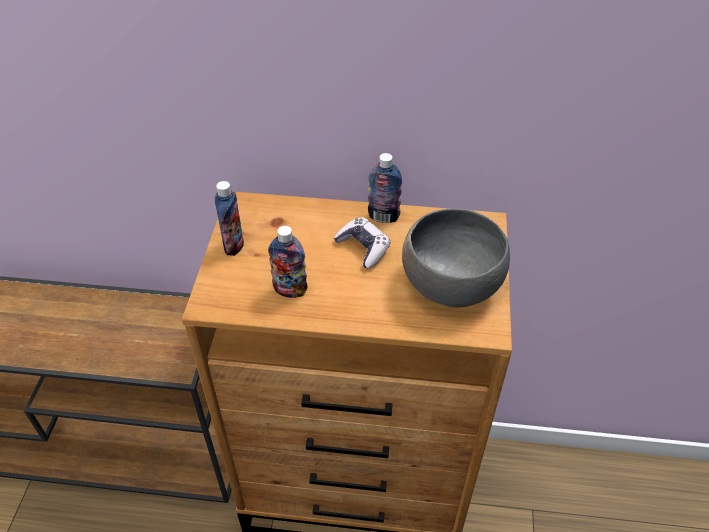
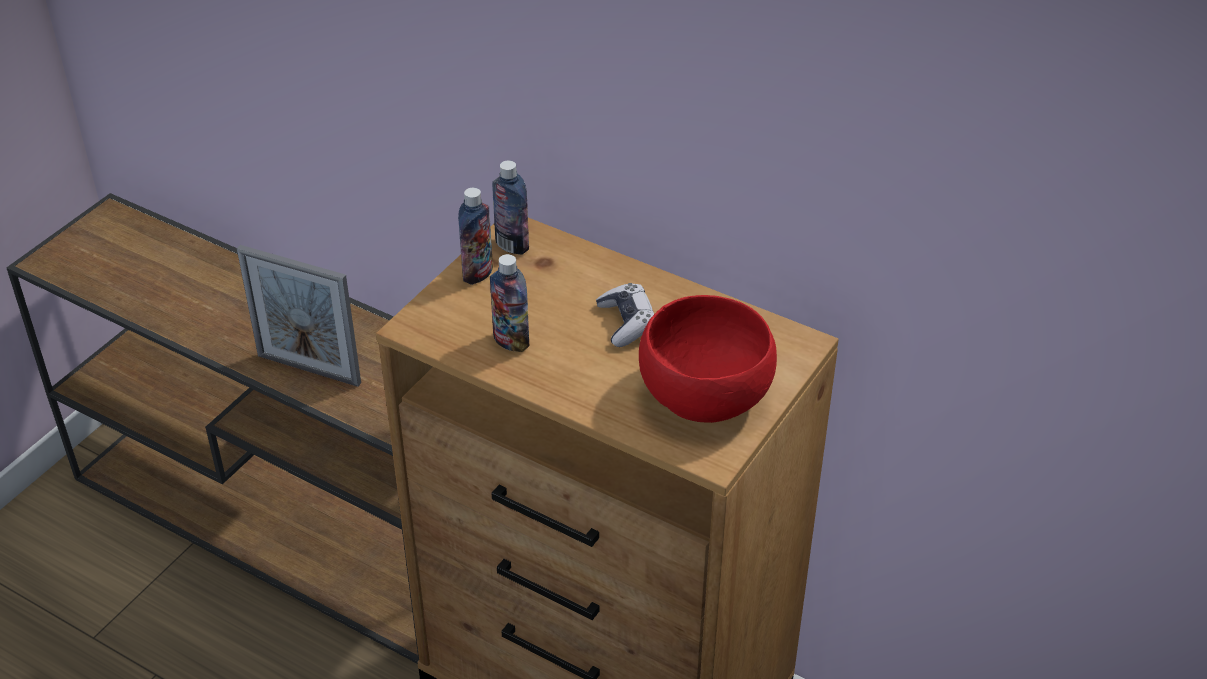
camera: 25 degrees right, 5 degrees down
bottle [368,153,402,223] -> bottle moved to [492,160,529,254]
grey bowl [402,208,510,308] -> red bowl [639,295,777,423]
none -> picture frame [237,245,361,387]

